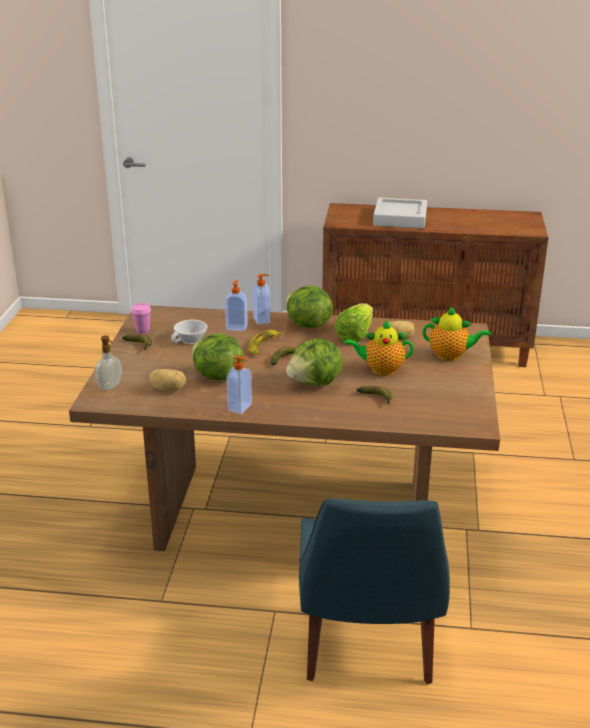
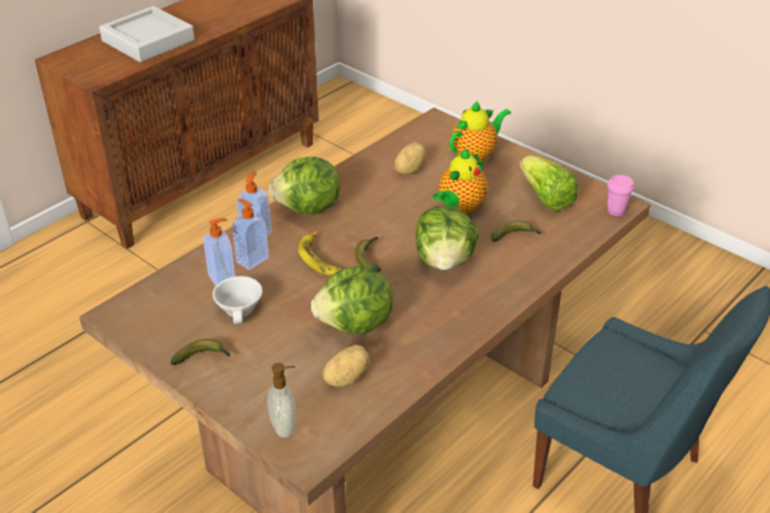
camera: 55 degrees left, 10 degrees up
pink cup [131,303,151,334] -> pink cup moved to [607,175,634,216]
soap dispenser [227,356,252,414] -> soap dispenser moved to [203,218,235,286]
lettuce [335,303,373,342] -> lettuce moved to [520,156,578,211]

